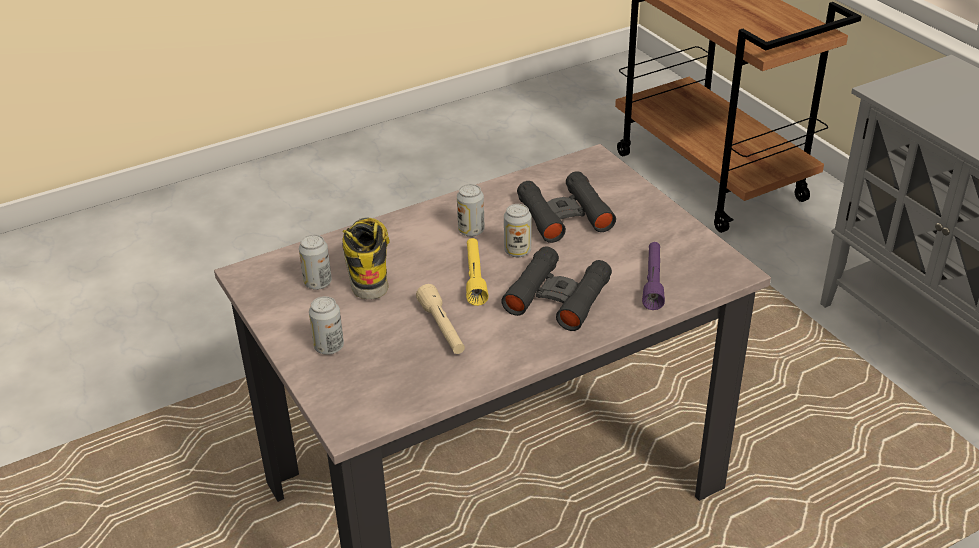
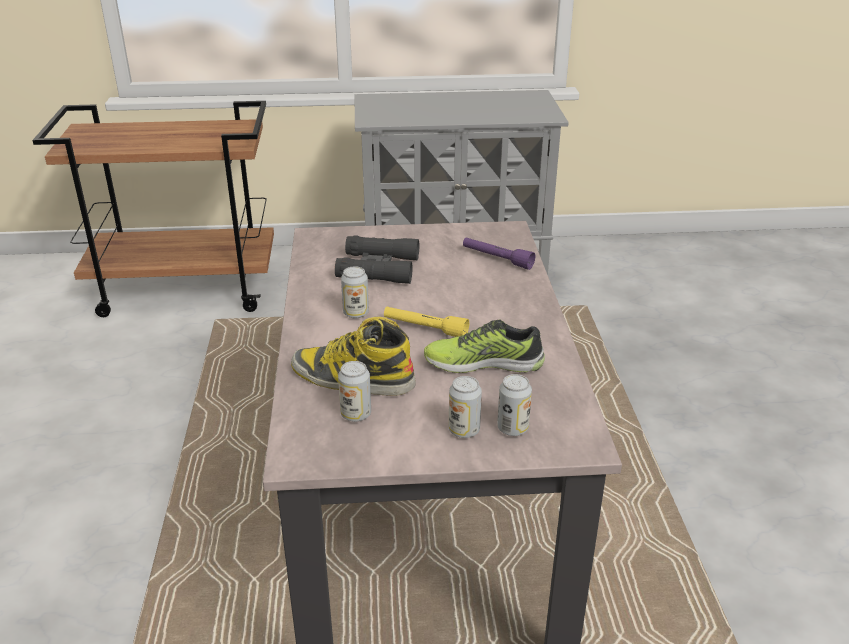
camera: 65 degrees left, 5 degrees down
beige flashlight [416,284,465,354] -> shoe [424,320,545,373]
black binoculars [501,246,612,331] -> none
can [504,204,532,257] -> can moved to [497,374,532,436]

